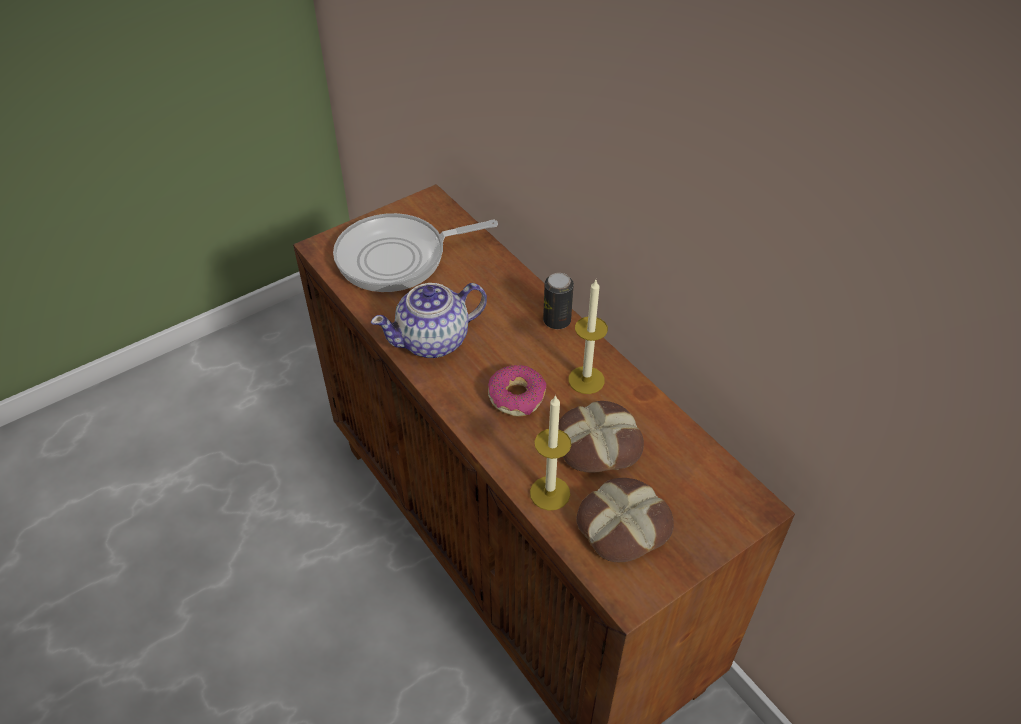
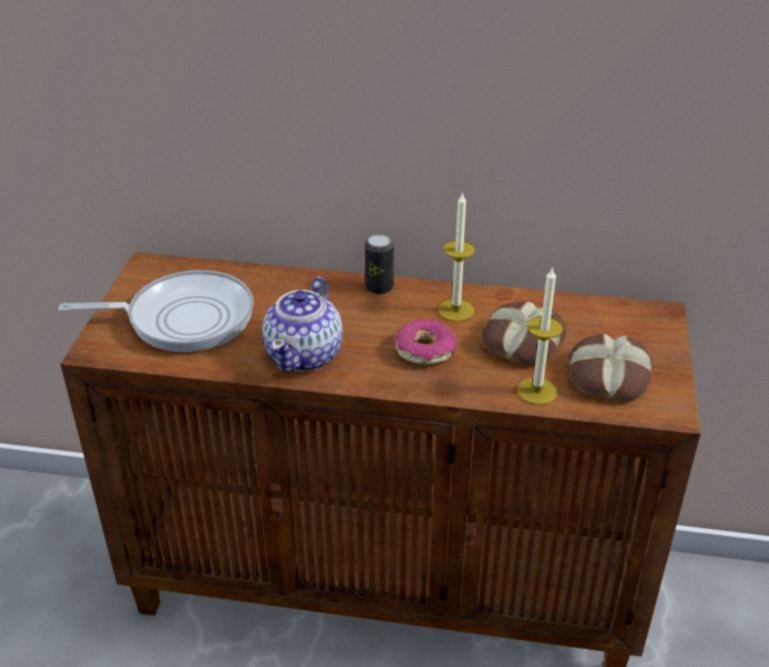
camera: 45 degrees left, 10 degrees down
frying pan [333,213,498,292] -> frying pan turned 120 degrees counterclockwise [59,270,254,352]

